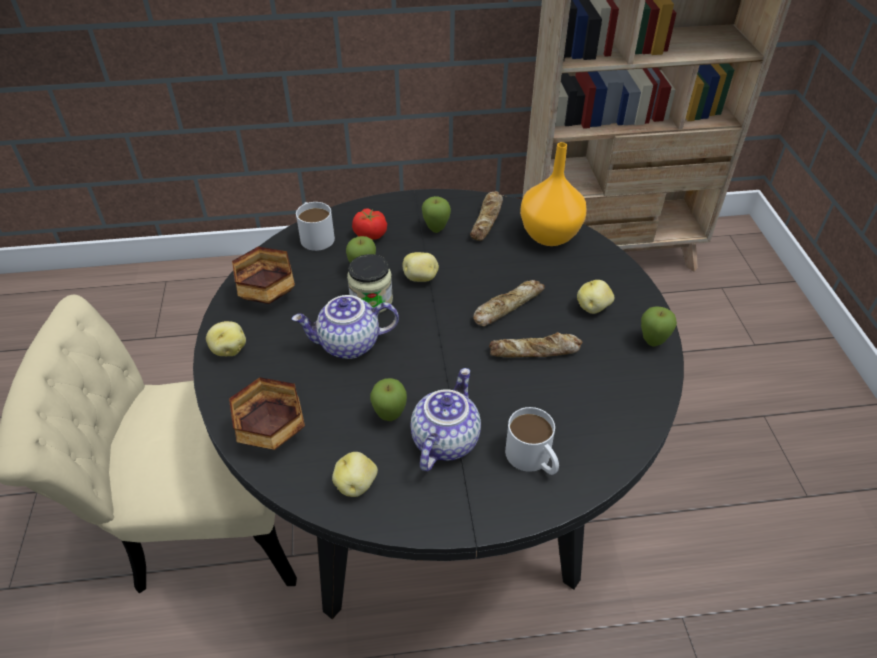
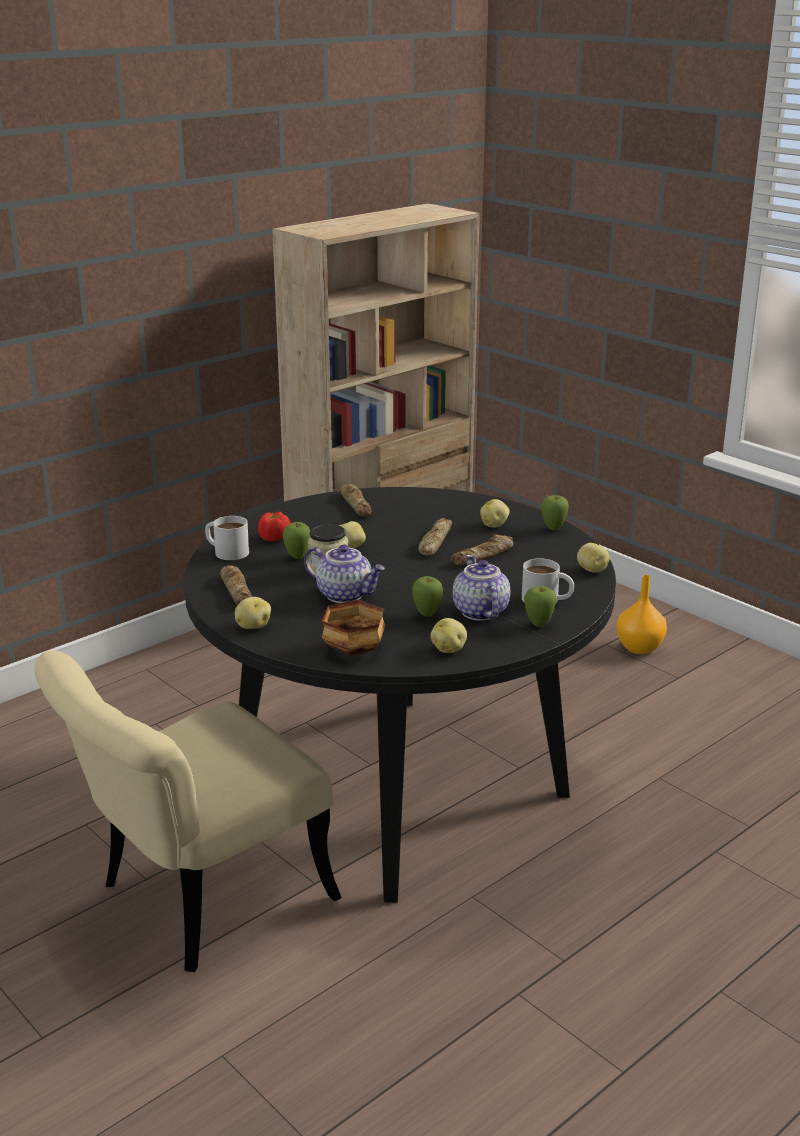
camera: 35 degrees left, 20 degrees down
bowl [232,247,295,304] -> bread [220,565,252,605]
teapot [292,295,399,359] -> teapot turned 105 degrees counterclockwise [304,545,385,603]
apple [422,196,451,233] -> apple moved to [524,586,557,627]
orange vase [520,142,586,246] -> orange vase moved to [616,575,667,654]
none -> potato [577,543,610,573]

